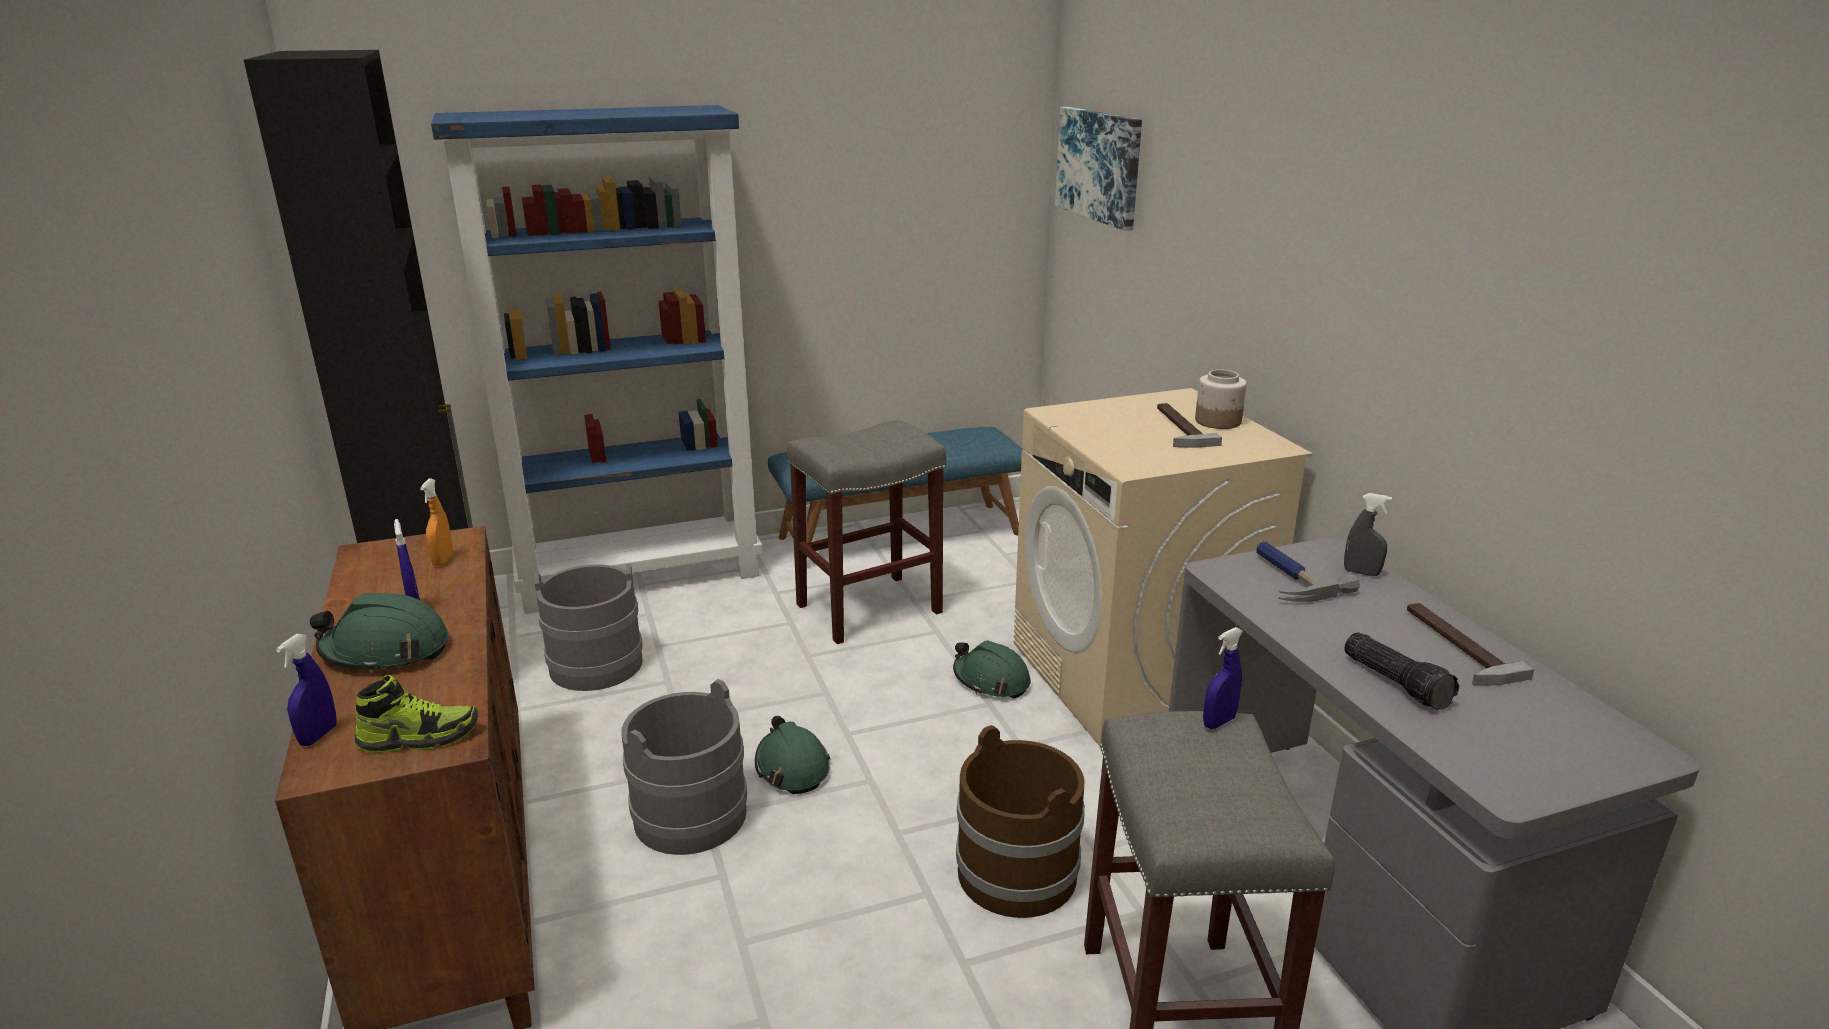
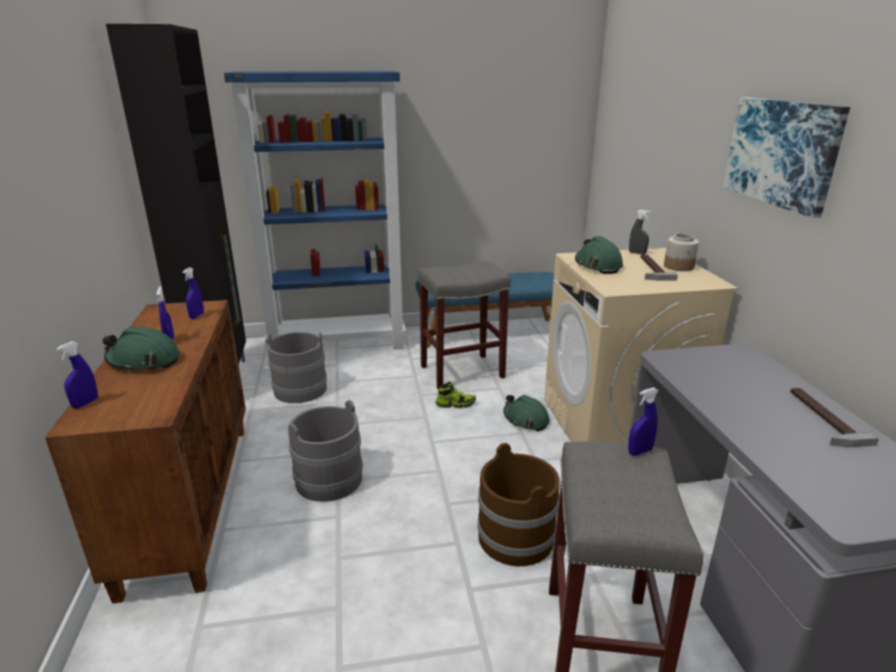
camera: 10 degrees right, 0 degrees up
shoe [354,675,478,753] -> shoe moved to [436,381,476,408]
orange spray bottle [420,479,453,566] -> blue spray bottle [182,267,204,319]
green hard hat [755,716,830,794] -> green hard hat moved to [575,236,623,274]
picture [1055,107,1142,231] -> picture moved to [723,97,850,218]
hammer [1256,541,1360,602] -> none
grey spray bottle [1344,493,1392,576] -> grey spray bottle moved to [629,210,651,255]
flashlight [1344,632,1459,710] -> none

